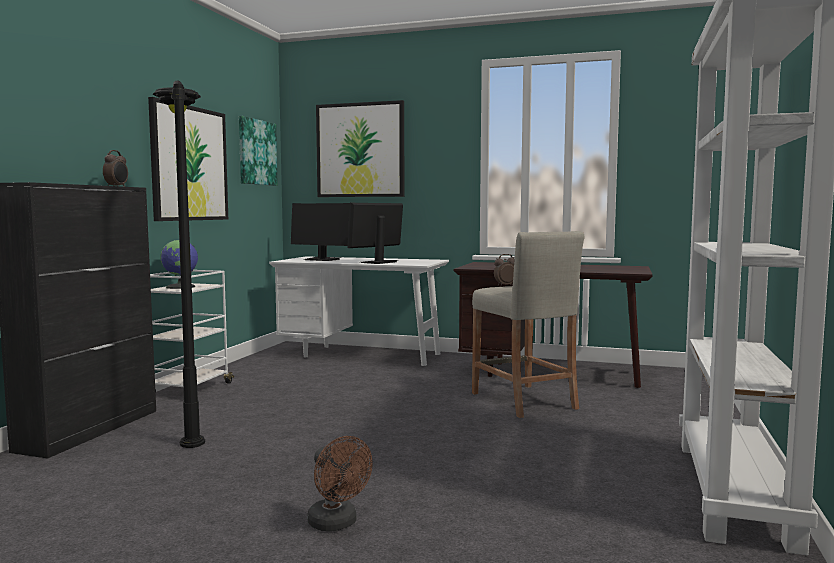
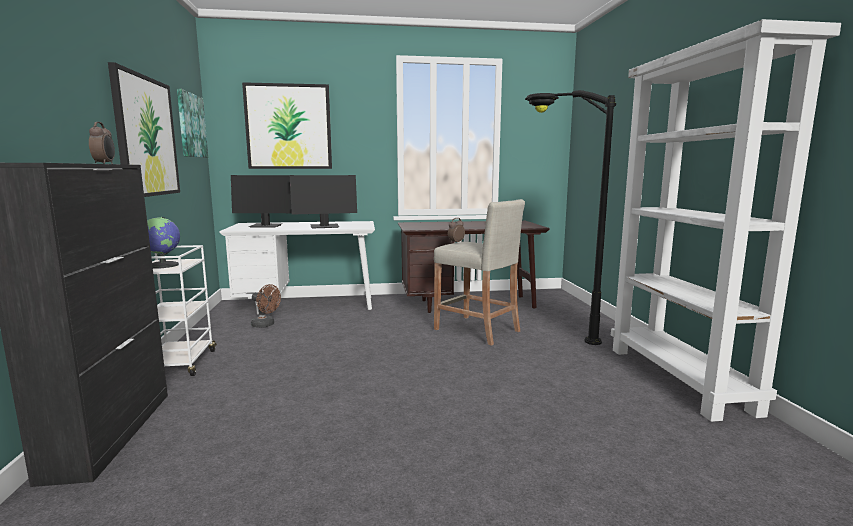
camera: 25 degrees left, 5 degrees up
black floor lamp [153,80,205,448] -> black floor lamp moved to [525,90,616,345]
brown fan [307,436,373,531] -> brown fan moved to [251,284,281,328]
monitor [347,203,403,264] -> monitor turned 120 degrees counterclockwise [290,175,357,229]

